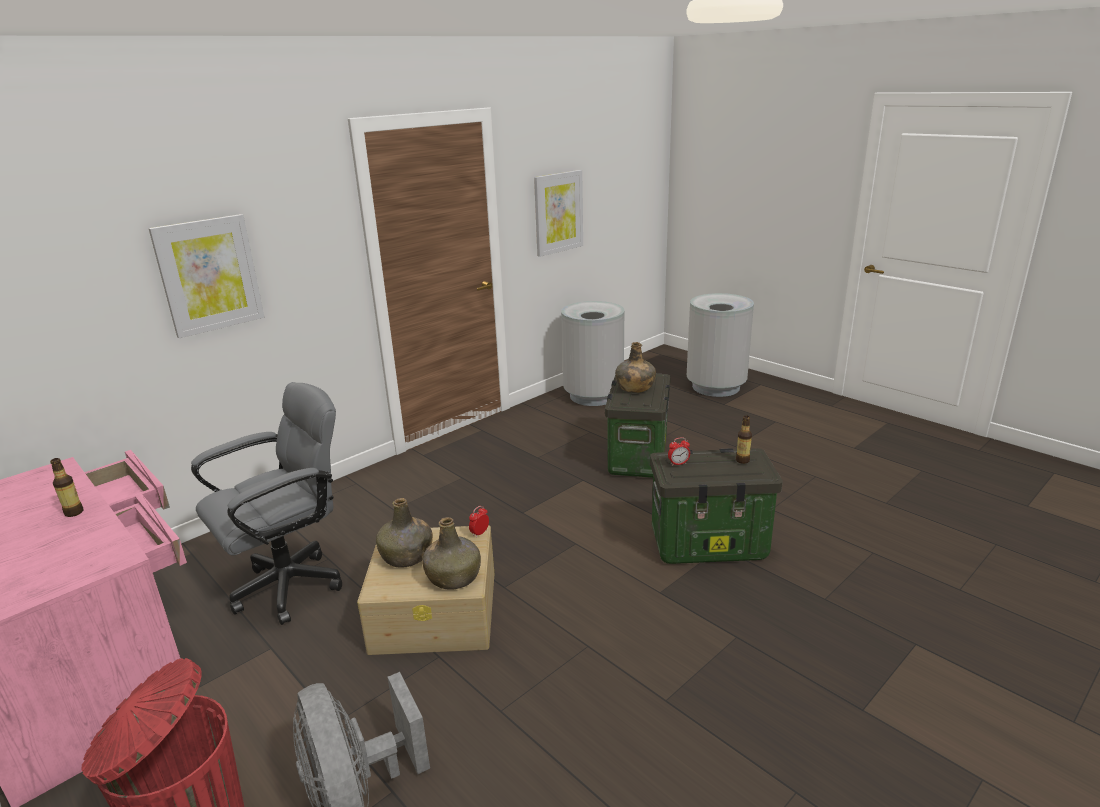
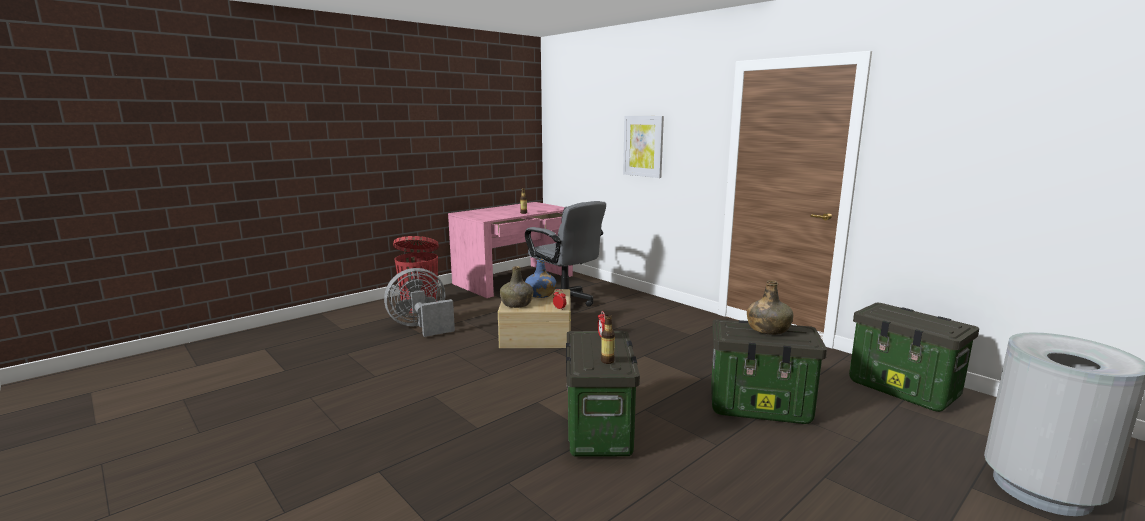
camera: 90 degrees right, 10 degrees down
green bottle [376,498,433,568] -> blue bottle [525,259,556,298]
picture [534,170,583,257] -> none
grey trash can [561,301,624,406] -> storage box [849,303,979,412]

